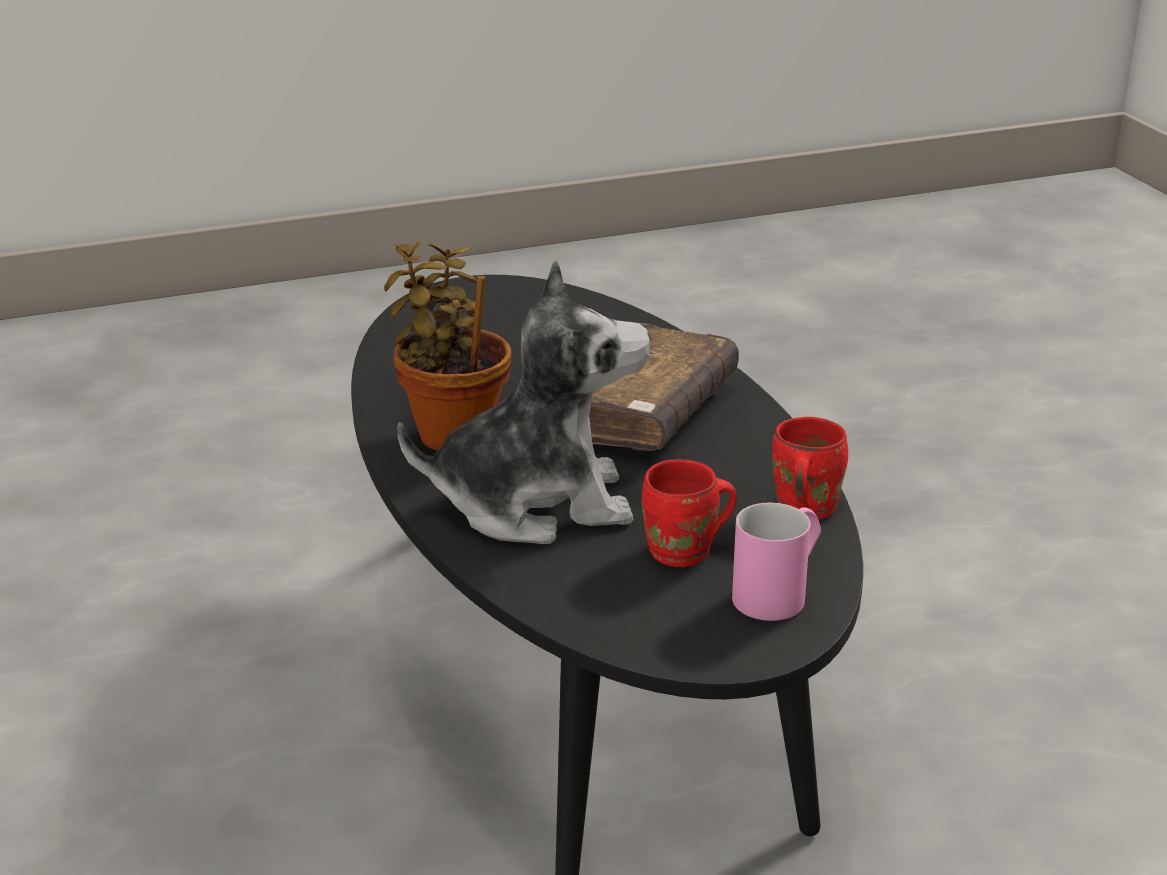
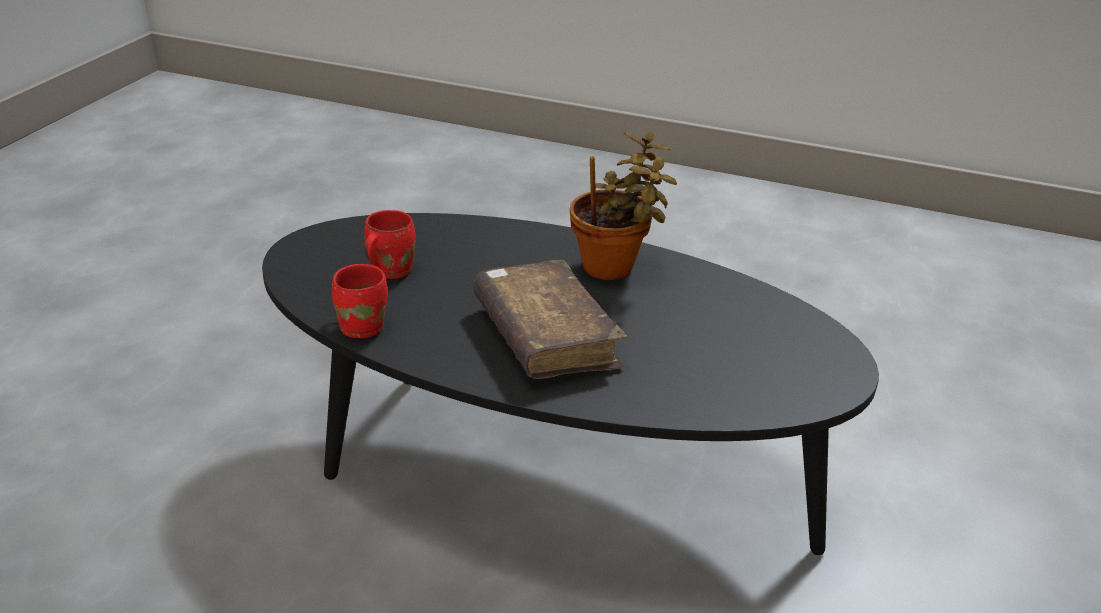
camera: 130 degrees right, 5 degrees up
plush toy [397,260,651,544] -> none
pink mug [732,503,821,621] -> none

